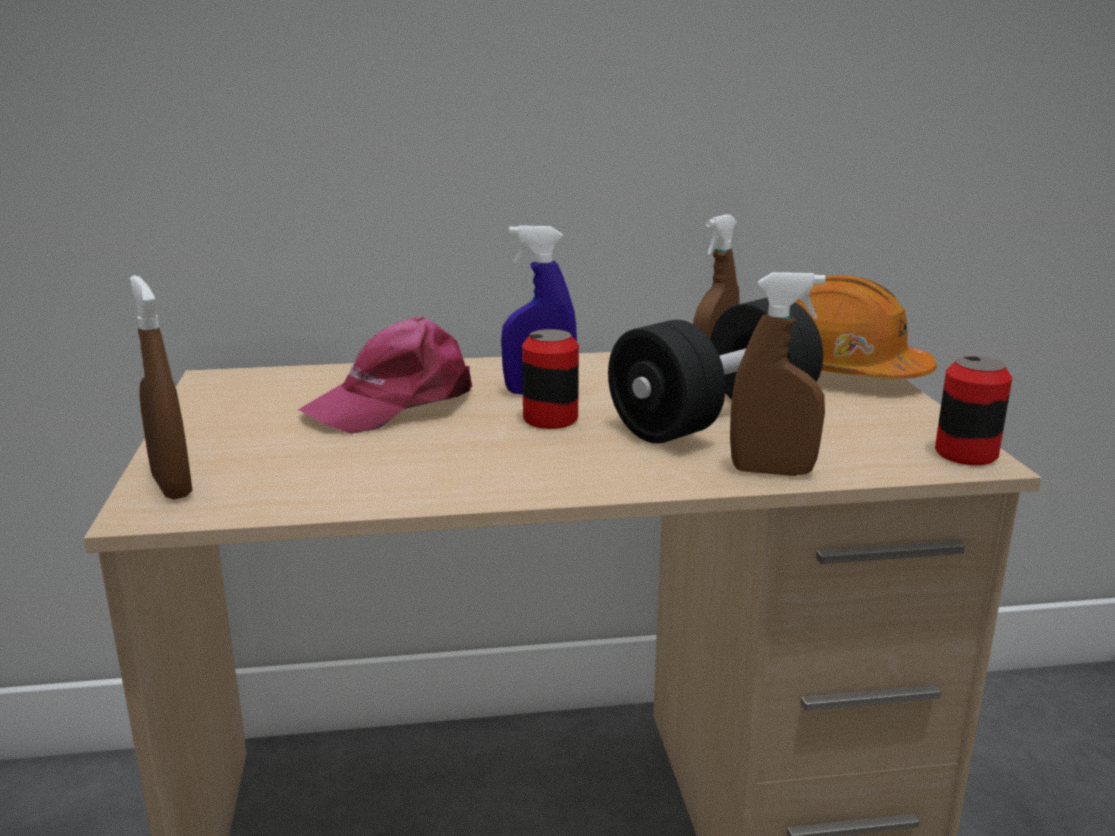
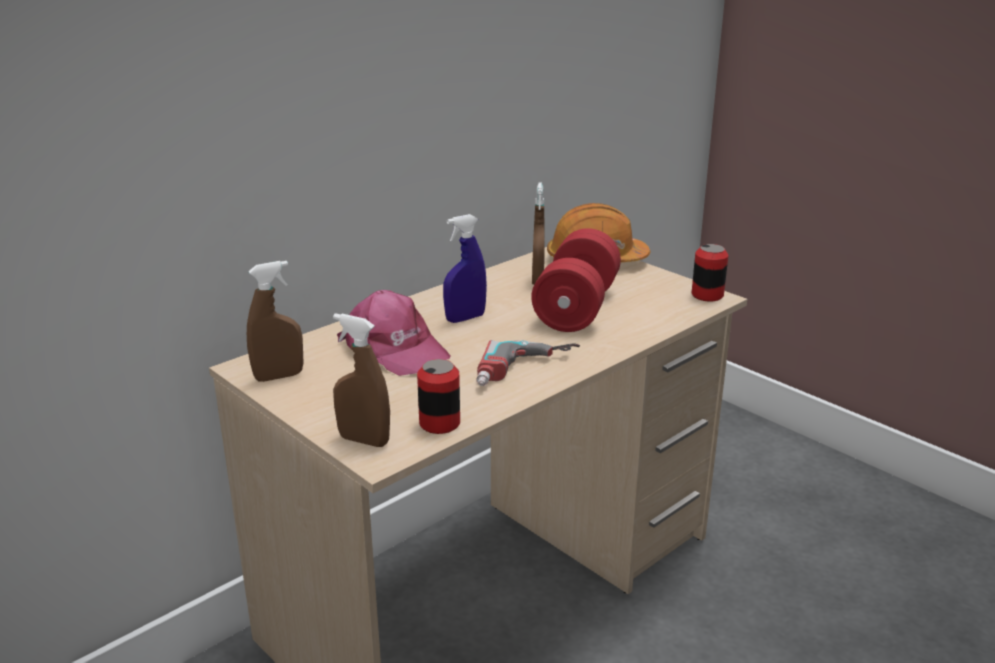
camera: 35 degrees left, 5 degrees up
pink cap [298,316,472,434] -> pink cap turned 60 degrees counterclockwise [337,290,450,376]
can [522,329,579,429] -> can moved to [417,359,460,434]
black dumbbell [608,298,823,443] -> red dumbbell [531,228,621,332]
brown spray bottle [730,272,825,476] -> brown spray bottle moved to [247,261,304,382]
none -> power drill [476,340,580,386]

